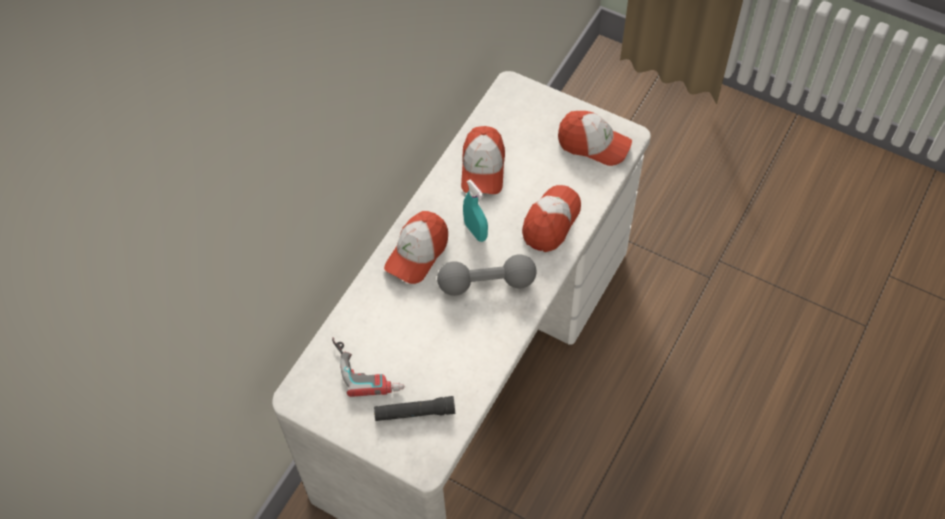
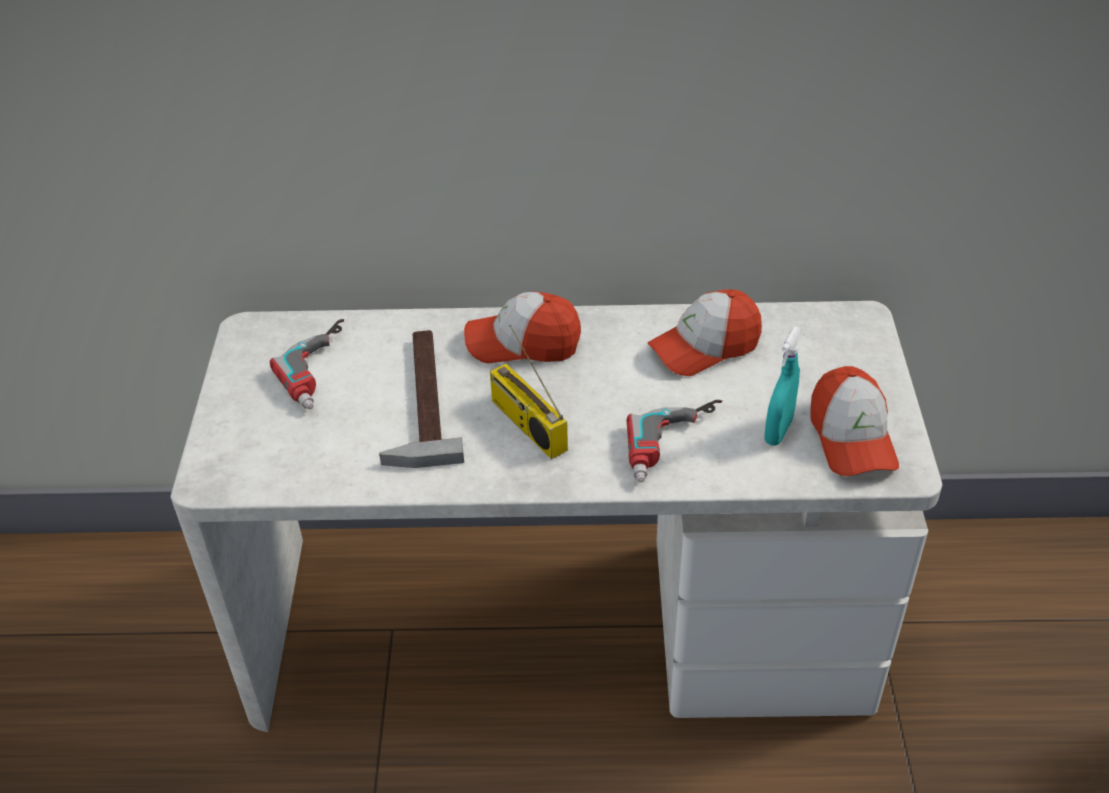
camera: 60 degrees right, 15 degrees down
black flashlight [374,396,455,421] -> none
grey dumbbell [437,254,537,296] -> radio [490,325,568,459]
turquoise spray bottle [463,180,488,242] -> turquoise spray bottle moved to [764,326,802,446]
cap [522,185,581,252] -> power drill [627,400,722,482]
none -> hammer [379,330,464,468]

